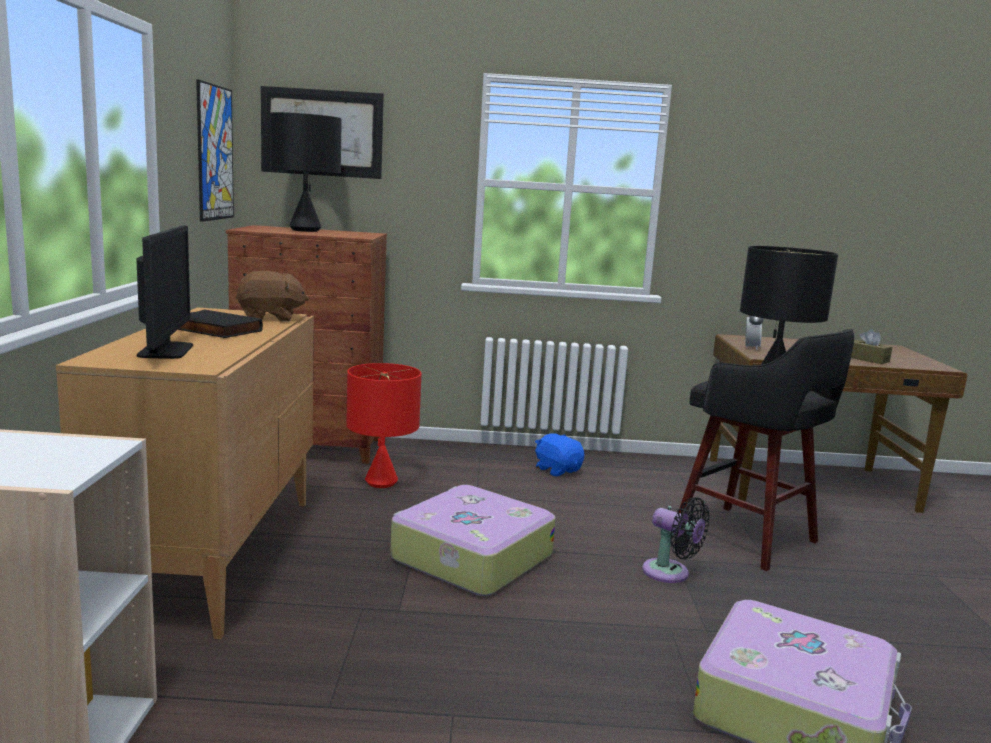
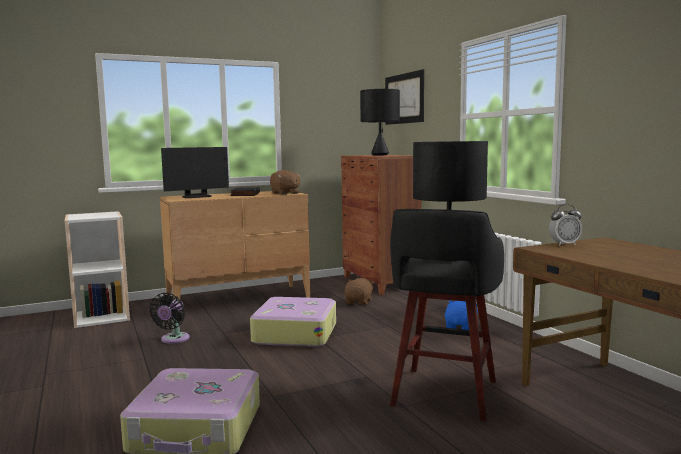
camera: 65 degrees right, 5 degrees down
picture [196,79,234,222] -> none
red table lamp [346,363,422,488] -> brown plush toy [344,278,374,305]
black fan [642,497,710,583] -> black fan moved to [149,293,190,344]
brown tissue box [851,329,892,364] -> none

